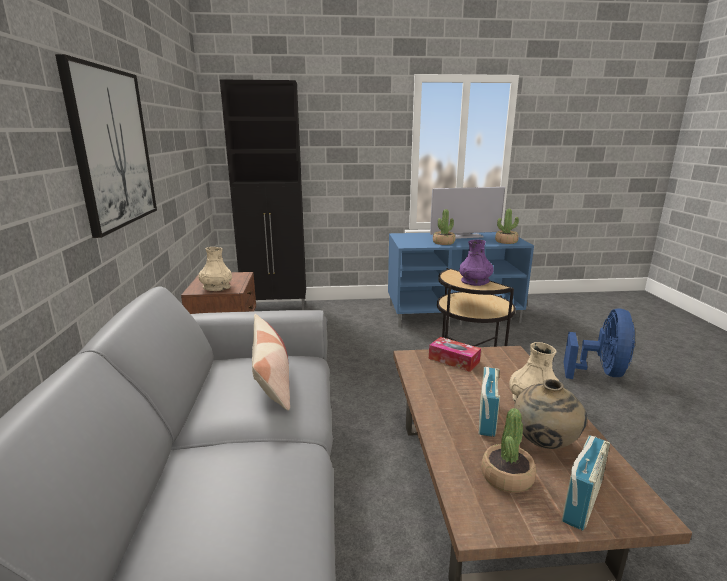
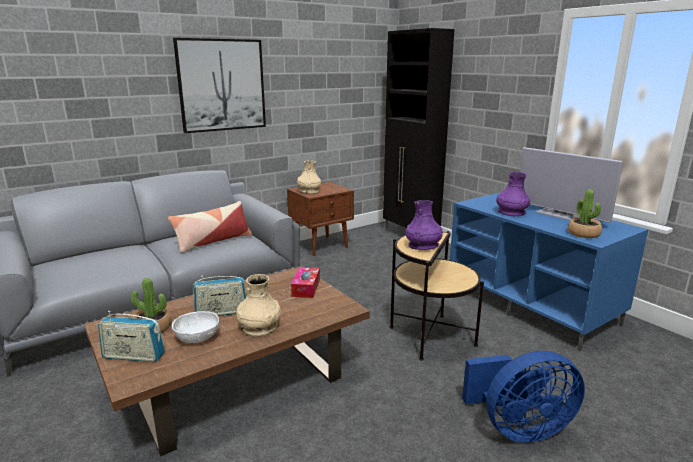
camera: 60 degrees right, 0 degrees up
potted plant [433,209,455,245] -> purple vase [496,172,530,216]
beige vase [514,379,588,449] -> white bowl [172,311,219,343]

